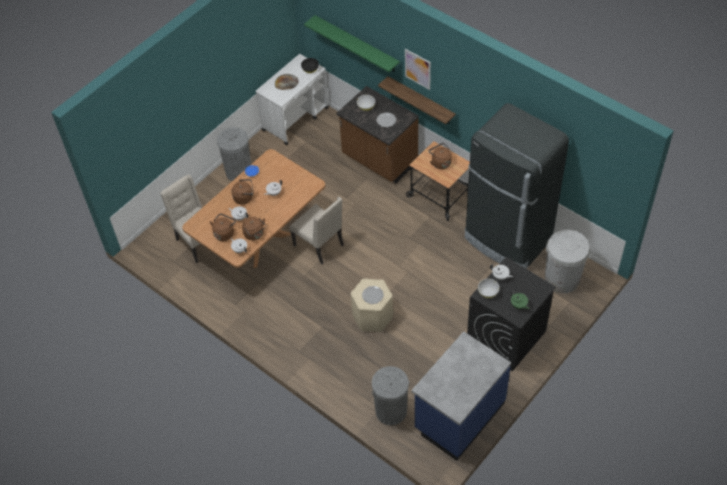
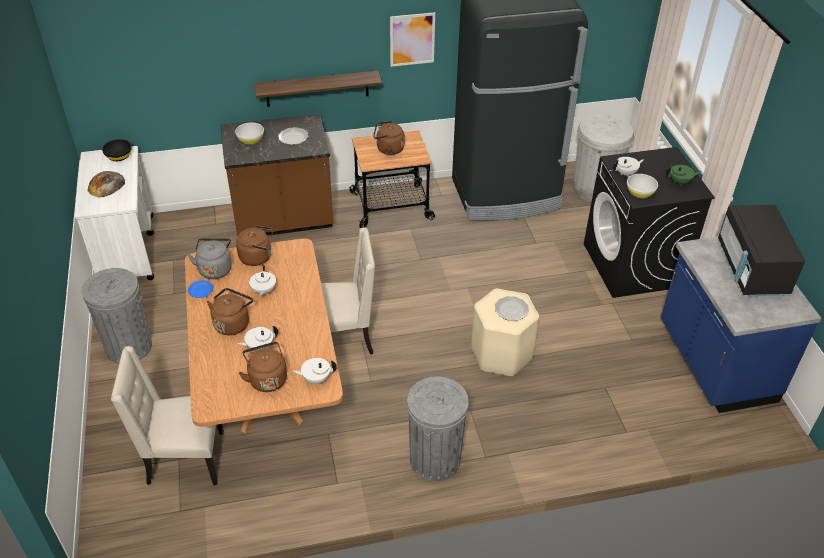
camera: 55 degrees left, 10 degrees down
brown kettle [242,217,266,240] -> brown kettle moved to [236,225,273,266]
green shelf [304,15,400,72] -> none
grey trash can [372,366,409,425] -> grey trash can moved to [407,376,469,481]
picture [405,49,431,90] -> picture moved to [390,12,435,67]
none -> grey kettle [188,238,232,279]
none -> black microwave [718,205,805,297]

